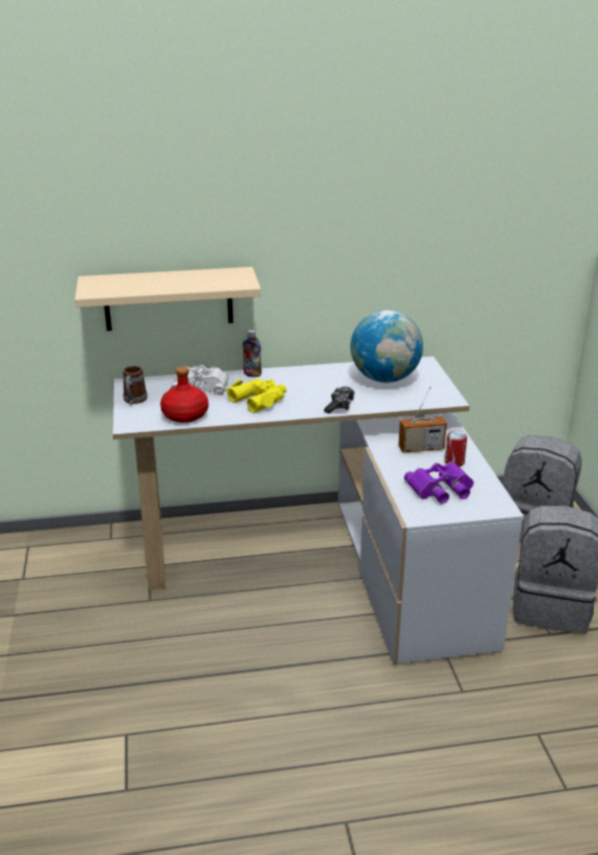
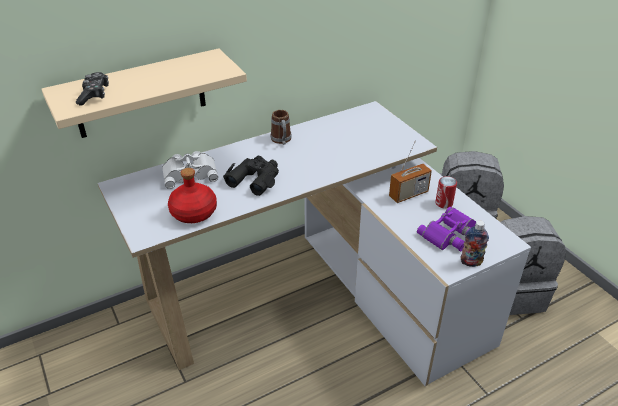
camera: 20 degrees left, 10 degrees up
mug [123,366,147,405] -> mug moved to [271,110,292,145]
yellow binoculars [226,379,287,413] -> black binoculars [223,156,279,196]
bottle [243,330,262,377] -> bottle moved to [461,220,489,267]
game controller [324,387,355,413] -> game controller moved to [76,72,109,105]
globe [350,310,423,383] -> none

